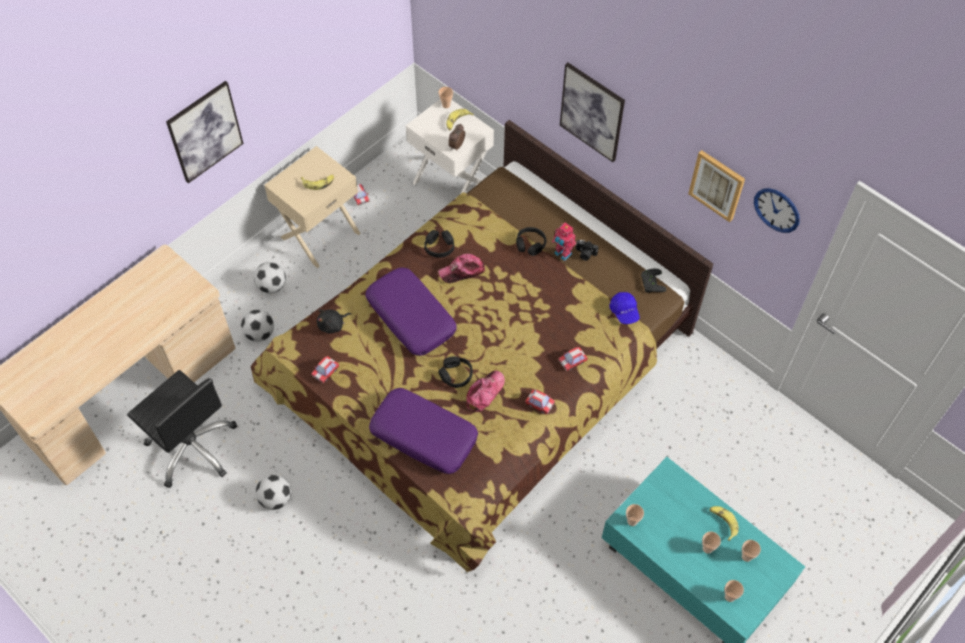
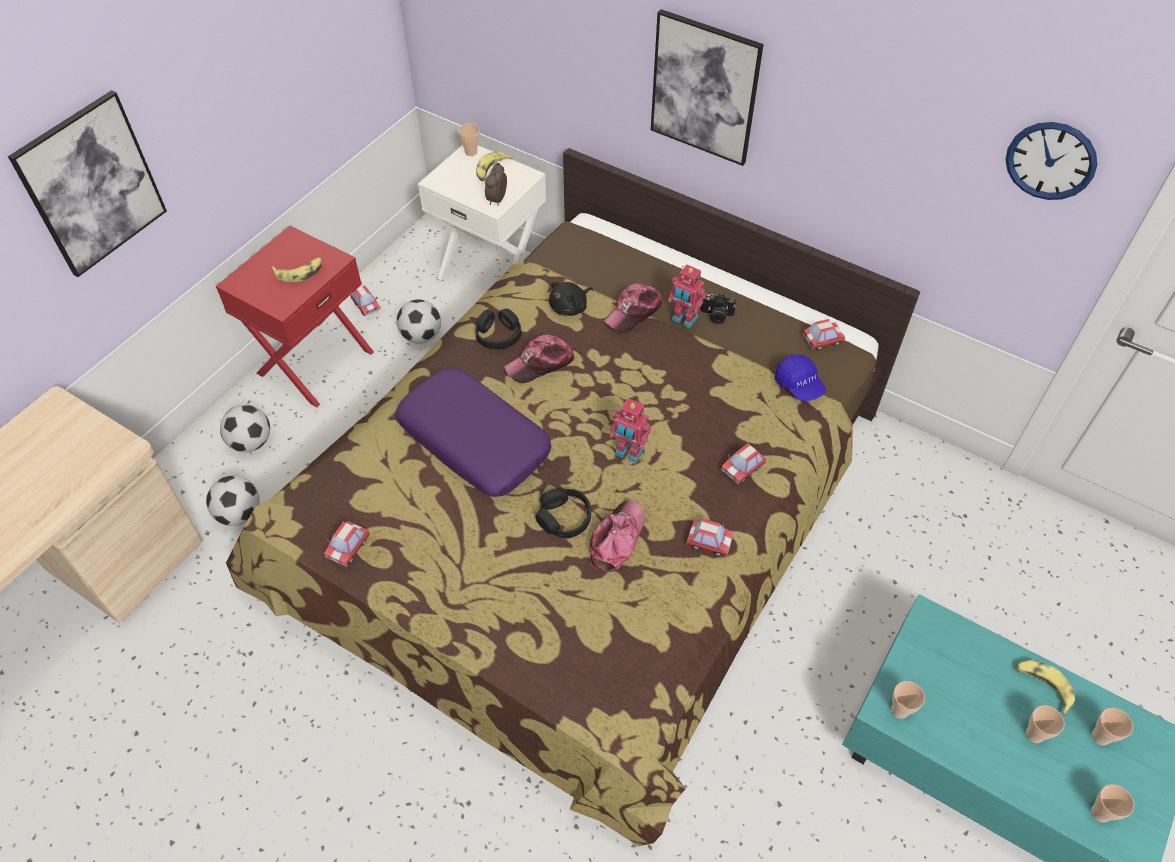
camera: 10 degrees left, 5 degrees down
black office chair [127,370,237,488] -> none
football [256,474,291,510] -> football moved to [397,299,441,343]
beige nightstand [264,146,361,268] -> red nightstand [216,226,374,407]
black plush toy [317,310,352,334] -> black plush toy moved to [549,282,593,316]
purple pillow [369,388,478,474] -> none
black headphones [516,227,547,256] -> cap [603,283,663,333]
black game controller [641,269,666,293] -> toy car [803,319,845,350]
picture [688,150,745,222] -> none
none -> toy robot [610,398,651,463]

